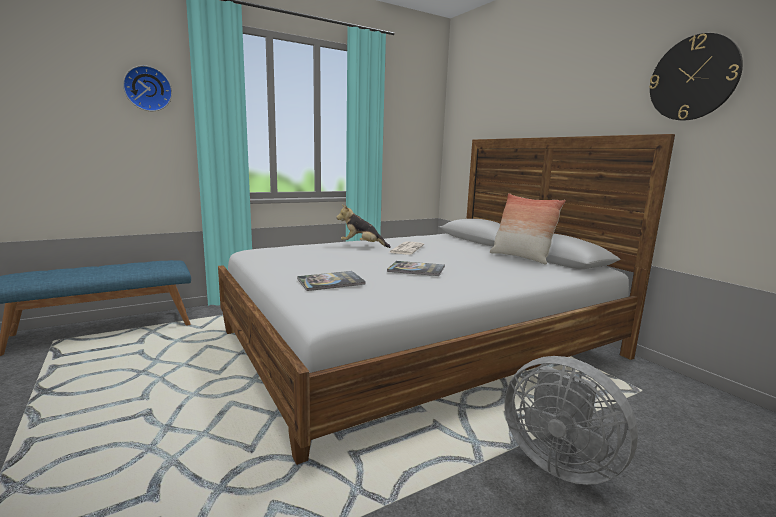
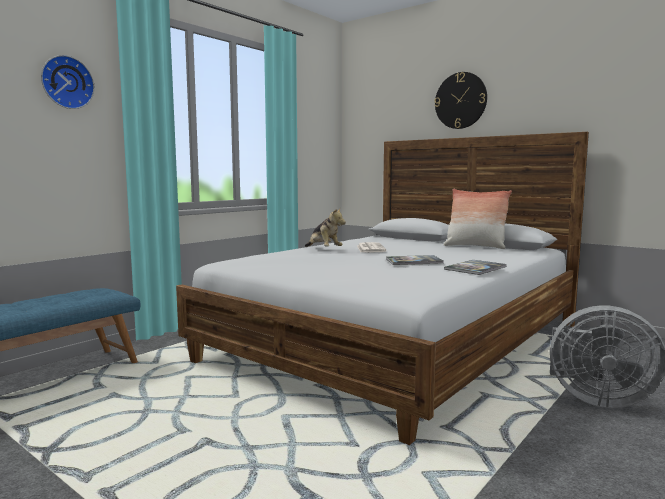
camera: 20 degrees left, 5 degrees down
book [297,271,366,291] -> book moved to [444,260,507,275]
plush toy [336,205,391,248] -> plush toy turned 120 degrees counterclockwise [305,208,346,247]
wall clock [649,33,743,121] -> wall clock moved to [435,72,487,129]

